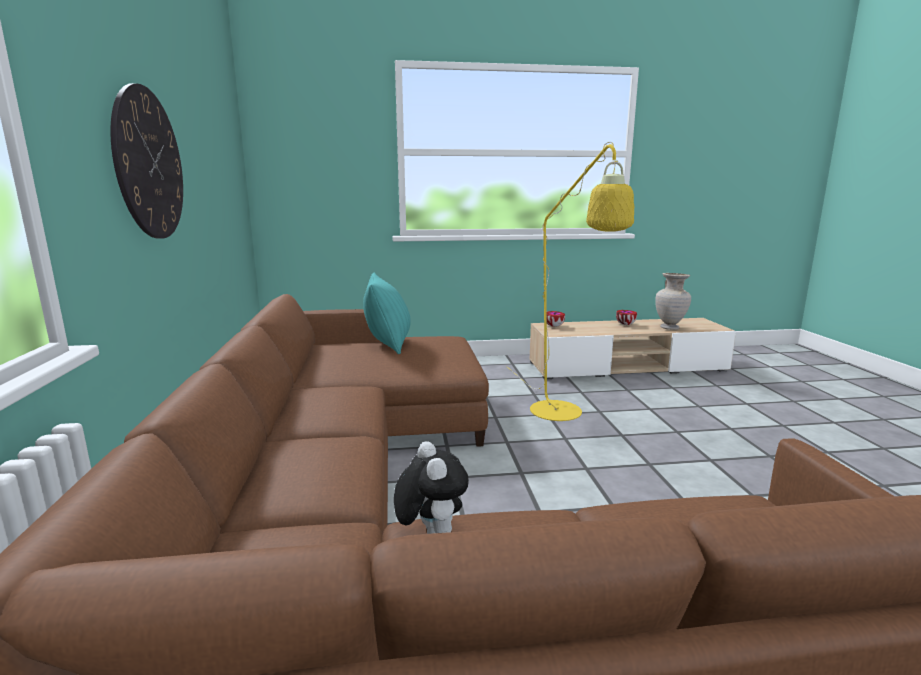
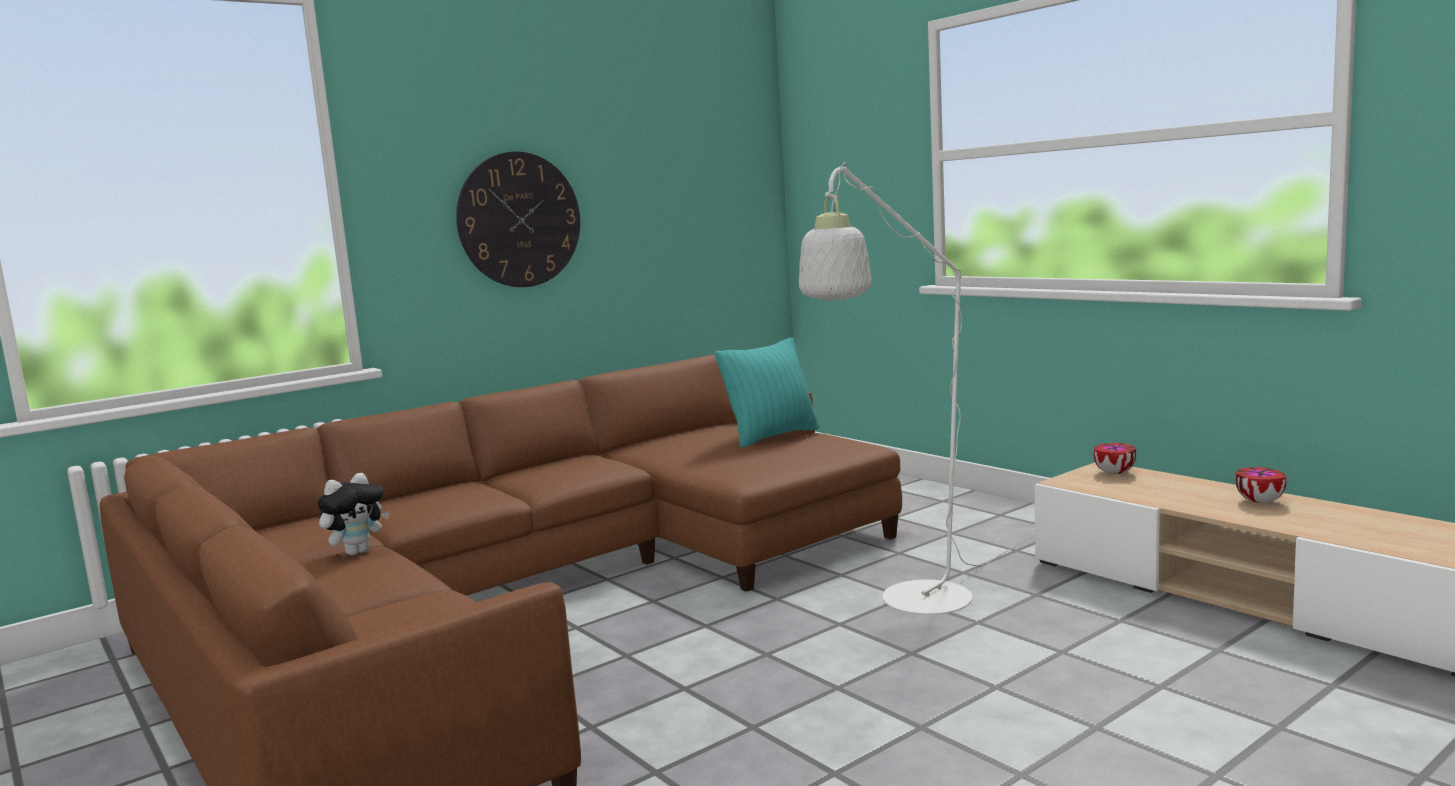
camera: 60 degrees right, 5 degrees down
yellow floor lamp [506,142,634,421] -> white floor lamp [799,162,1035,615]
beige vase [655,273,691,330] -> none

